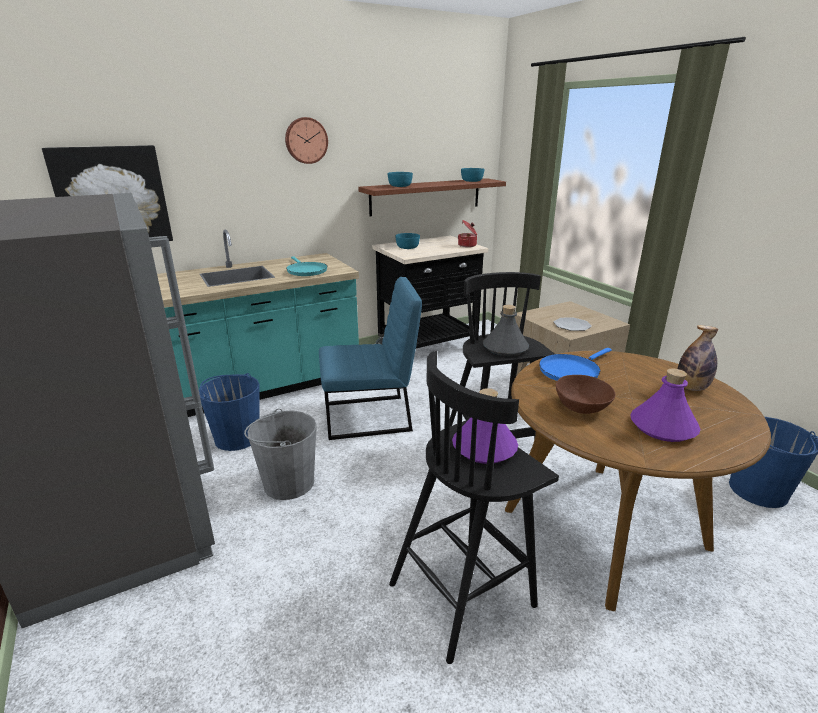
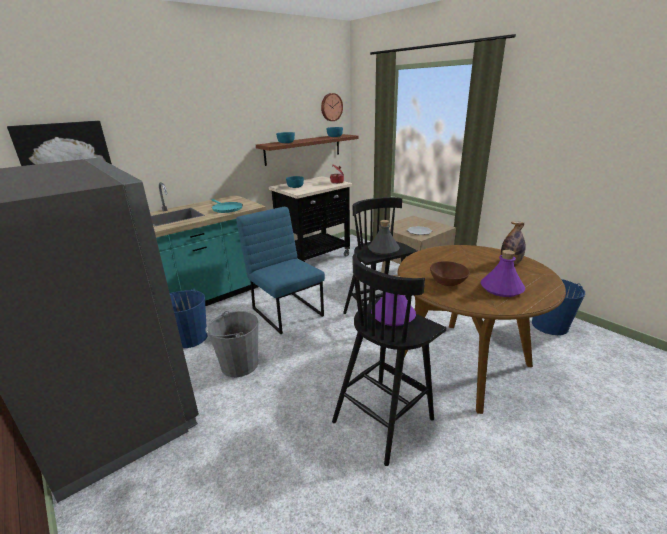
camera: 10 degrees left, 0 degrees up
wall clock [285,117,328,164] -> wall clock moved to [321,93,343,121]
blue chair [319,277,422,440] -> blue chair turned 105 degrees counterclockwise [236,207,325,334]
blue frying pan [539,348,612,381] -> none

